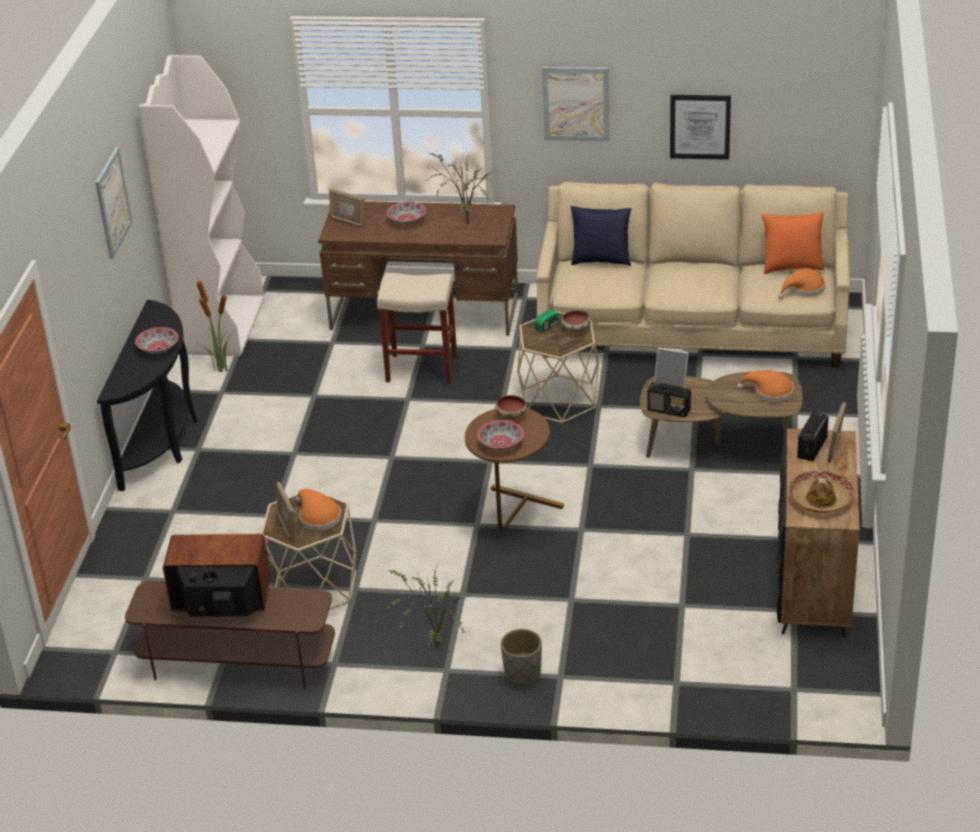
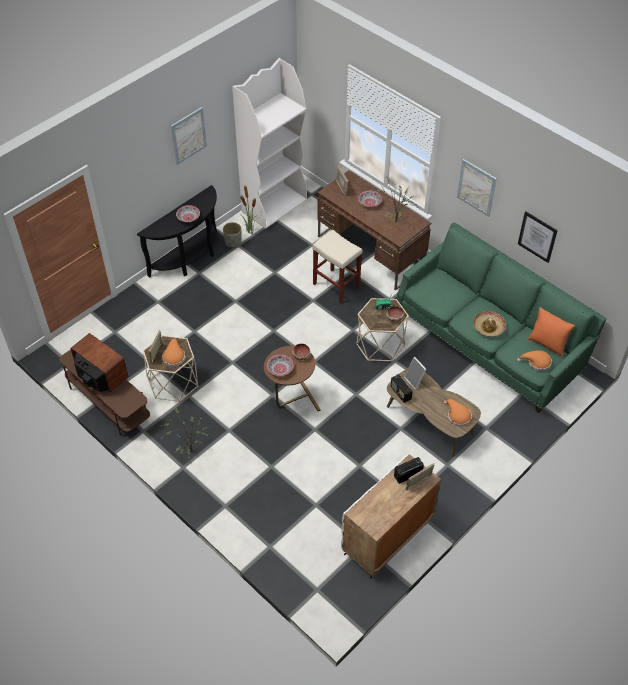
camera: 35 degrees right, 15 degrees up
grey planter [501,629,542,685] -> grey planter moved to [223,222,242,248]
beige sofa [536,182,850,367] -> green sofa [397,222,607,413]
blue pillow [570,206,631,266] -> none
black cabinet [777,428,860,638] -> white cabinet [341,453,441,578]
hat [789,471,854,513] -> hat moved to [473,311,506,337]

